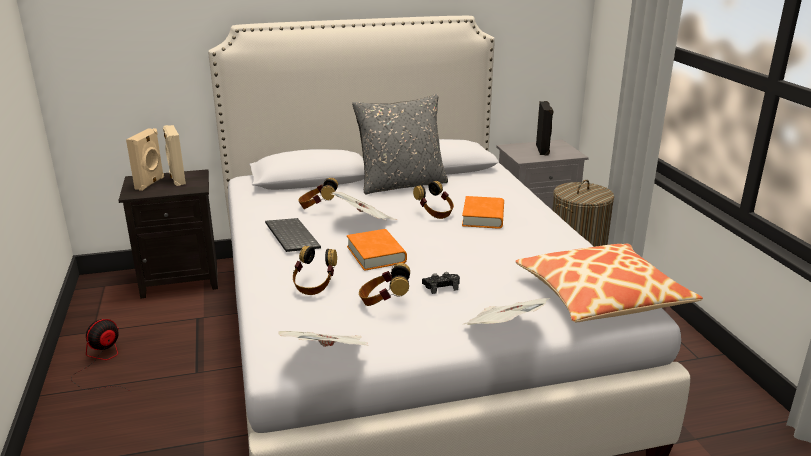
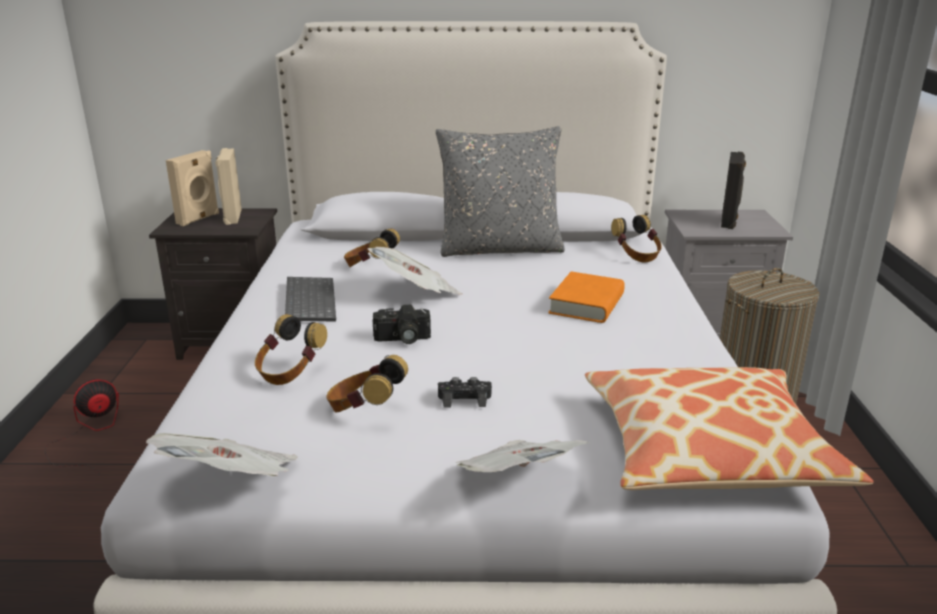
camera: 15 degrees right, 0 degrees up
orange book [347,229,407,271] -> camera [373,305,431,344]
headphones [413,181,454,219] -> headphones moved to [611,215,662,262]

